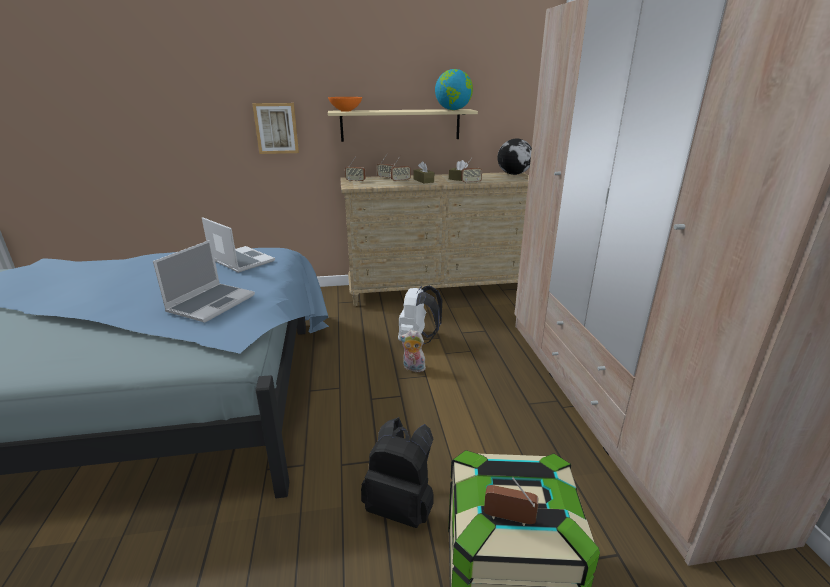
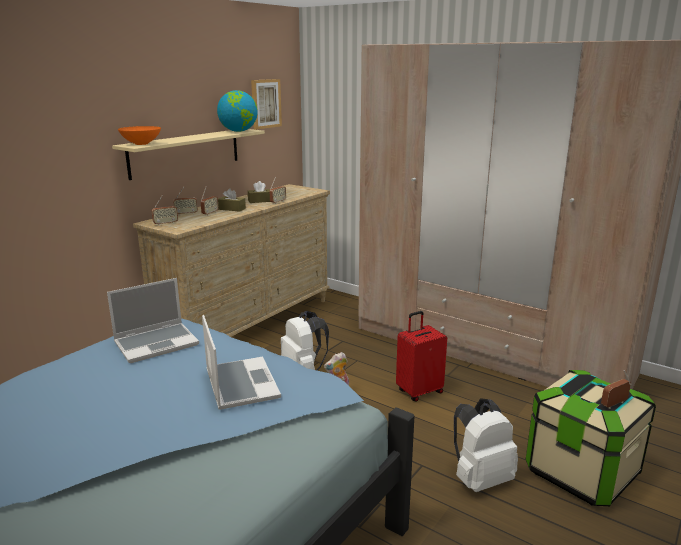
camera: 45 degrees left, 5 degrees down
laptop [202,217,275,273] -> laptop turned 150 degrees clockwise [107,278,199,363]
picture [252,103,299,154] -> picture moved to [251,79,282,130]
black backpack [361,417,434,528] -> white backpack [454,398,518,492]
globe [497,138,532,175] -> none
none -> red suitcase [396,311,447,402]

